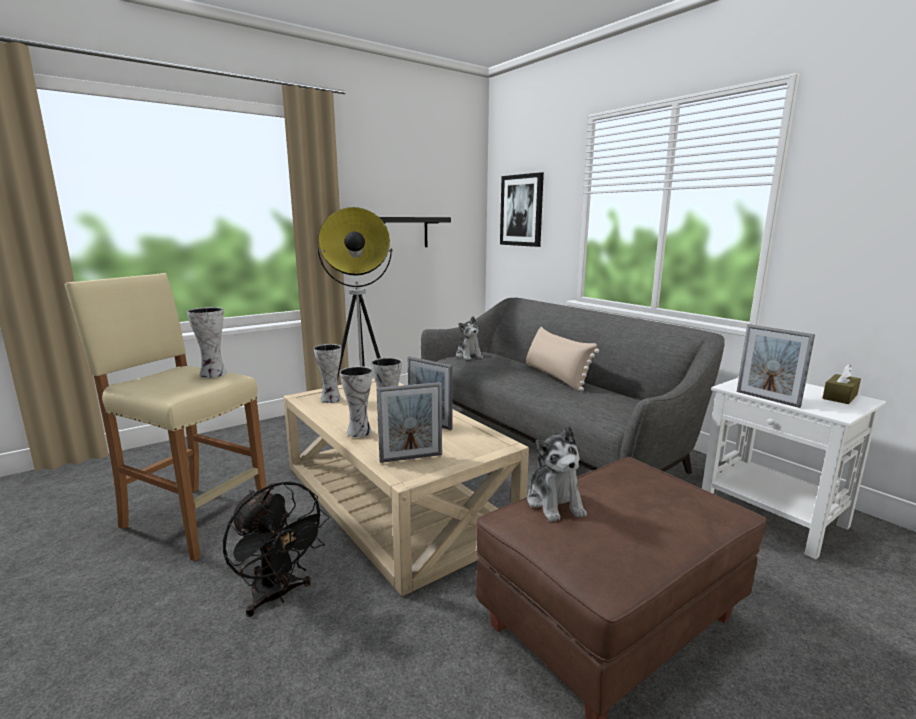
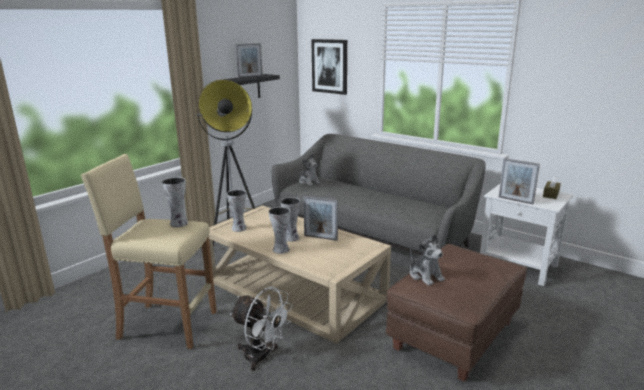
camera: 15 degrees left, 5 degrees up
black fan [223,482,329,617] -> white fan [230,287,293,371]
picture frame [377,382,442,463] -> picture frame moved to [236,43,263,78]
beige pillow [526,327,599,391] -> none

